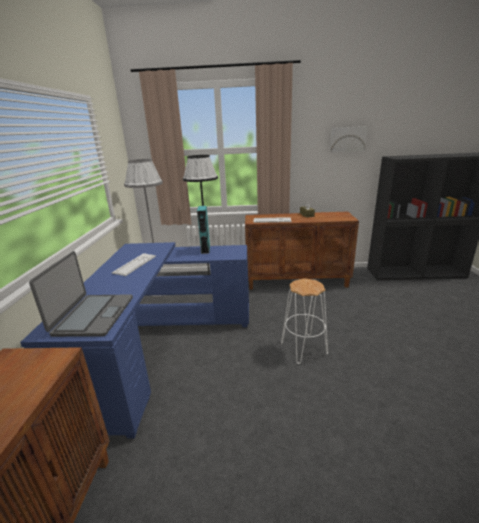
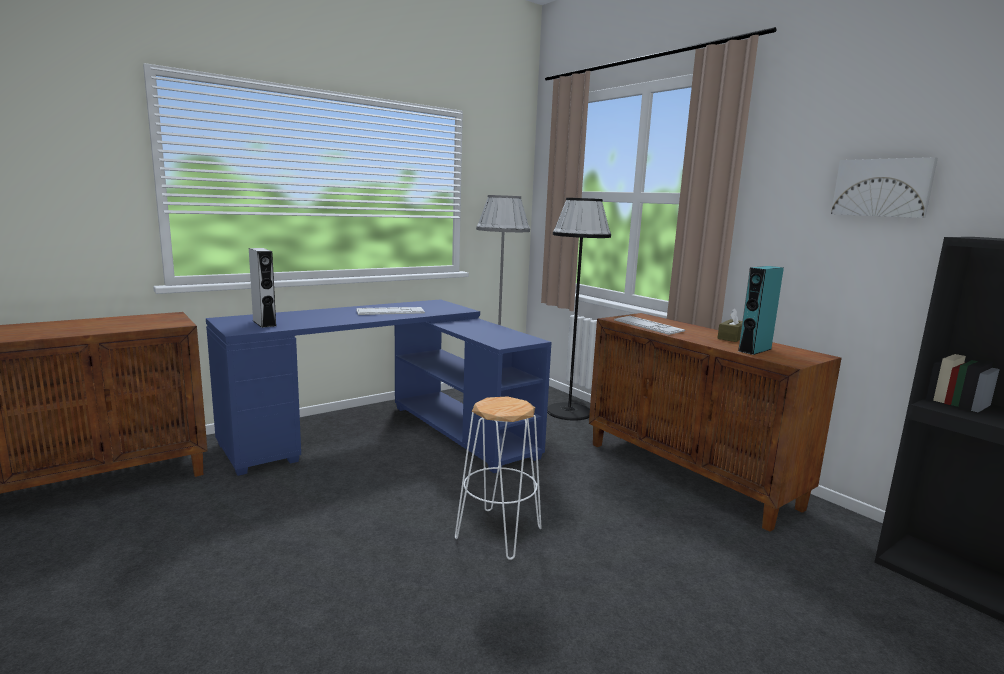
camera: 50 degrees right, 10 degrees down
laptop [29,251,133,337] -> grey speaker [249,248,276,328]
turquoise speaker [197,206,210,254] -> turquoise speaker moved to [738,266,784,355]

